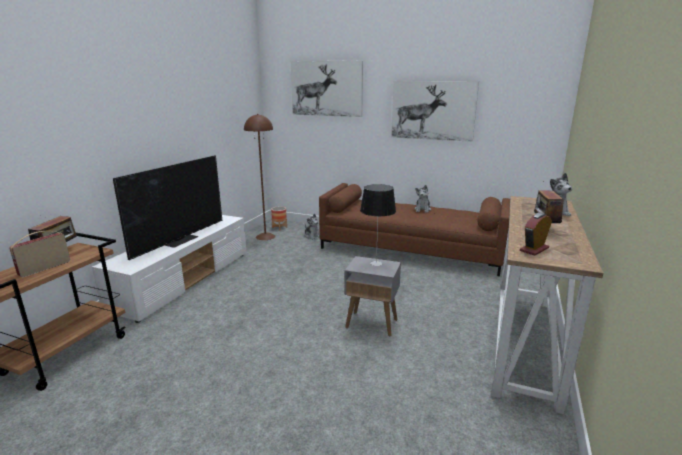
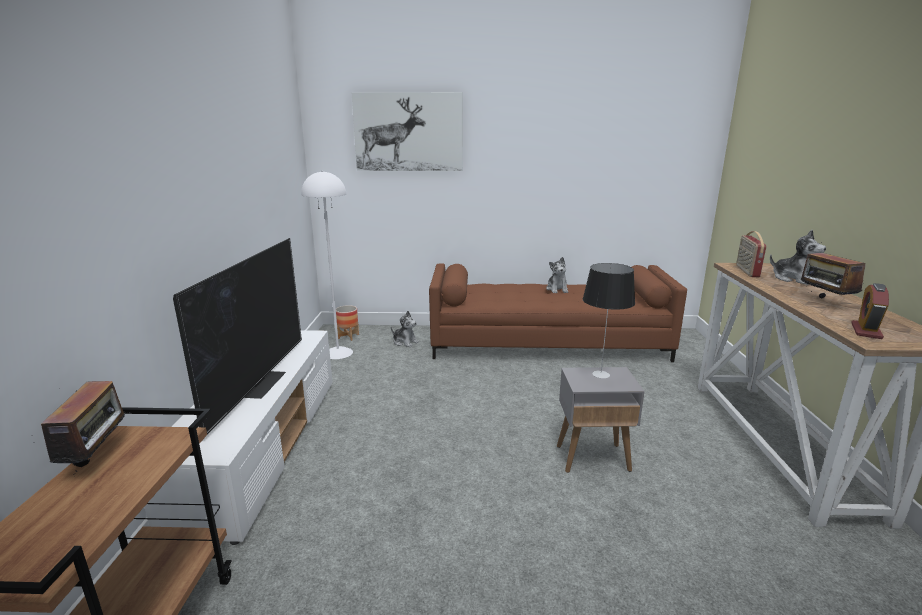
camera: 20 degrees left, 0 degrees up
radio [9,231,70,277] -> radio moved to [736,231,766,277]
brown floor lamp [244,114,275,240] -> white floor lamp [301,170,353,359]
picture [391,81,479,142] -> none

